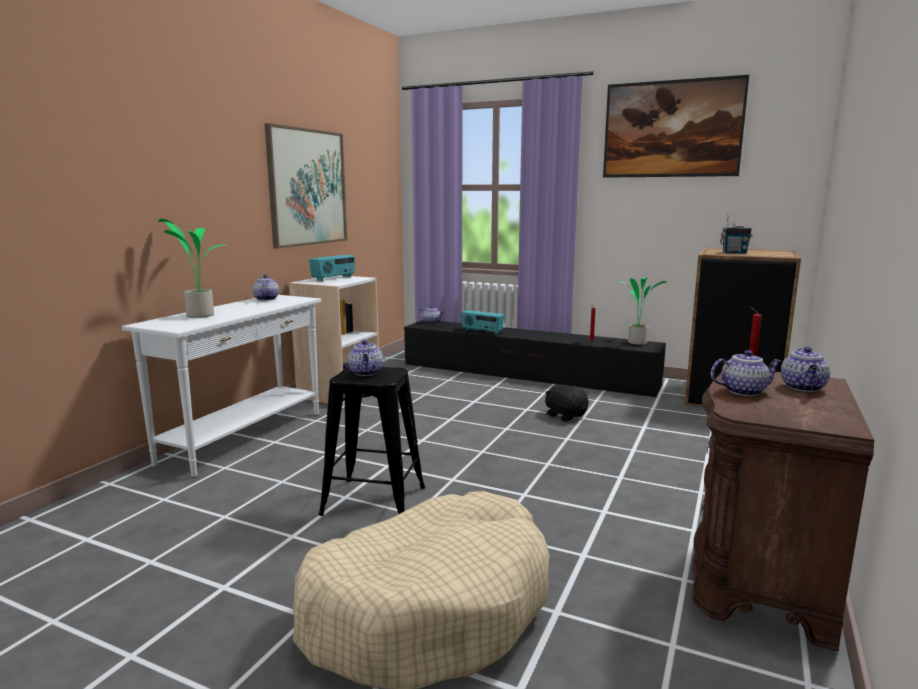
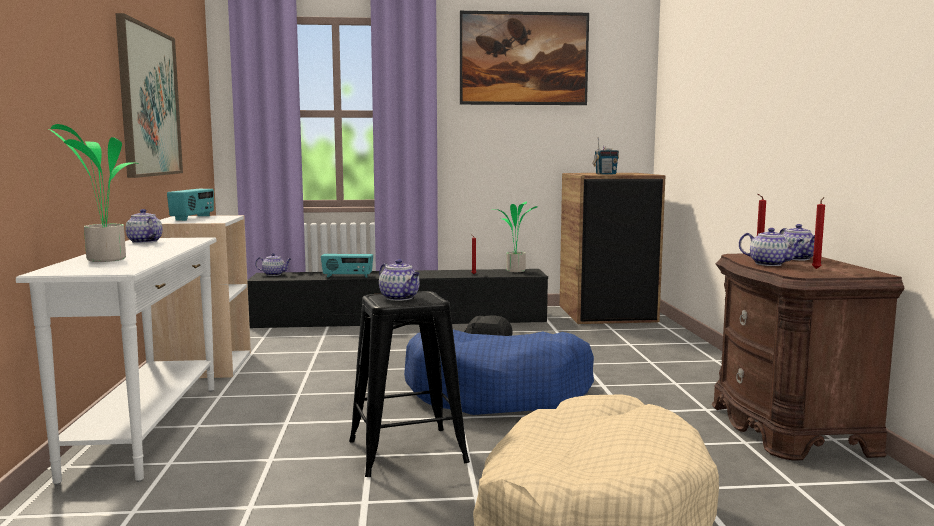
camera: 30 degrees left, 5 degrees down
teapot [711,350,781,396] -> teapot turned 75 degrees clockwise [739,228,804,266]
none -> blue dog bed [404,330,594,415]
none -> red candle [812,197,825,269]

